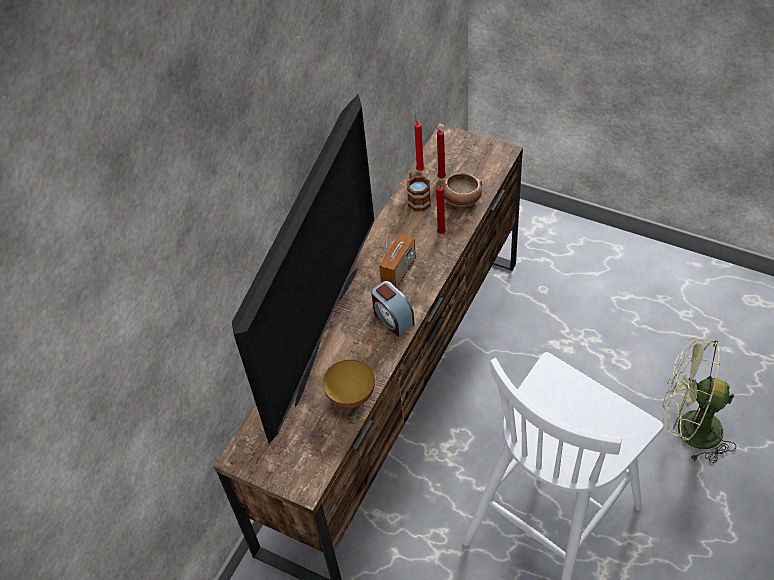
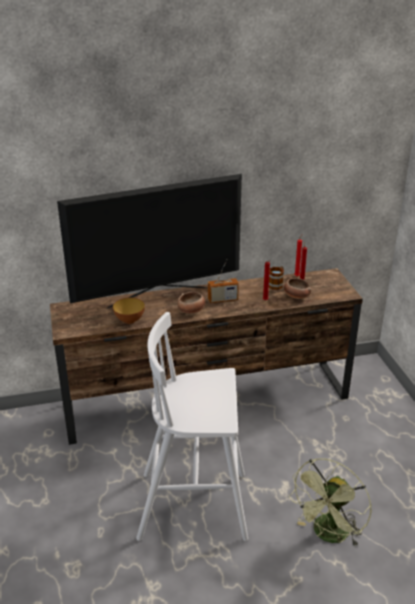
camera: 45 degrees right, 20 degrees down
alarm clock [371,281,414,337] -> bowl [178,292,205,314]
green fan [662,337,736,463] -> green fan turned 120 degrees counterclockwise [289,458,372,547]

